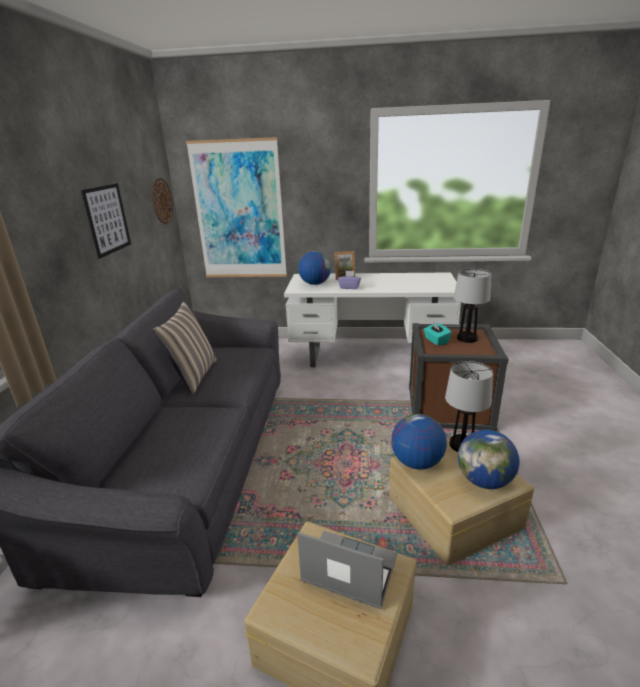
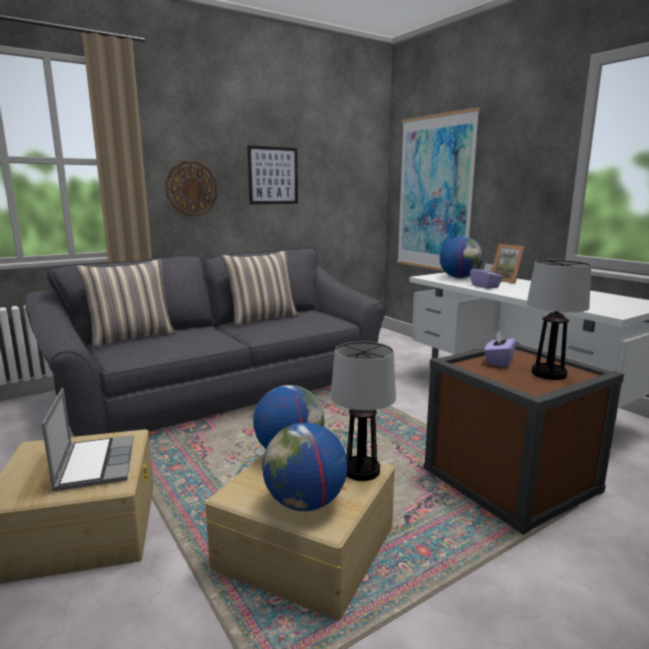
camera: 50 degrees right, 10 degrees down
wall clock [152,178,173,224] -> wall clock moved to [165,161,218,216]
turquoise tissue box [423,322,452,346] -> purple tissue box [484,330,517,367]
none -> pillow [76,259,176,348]

